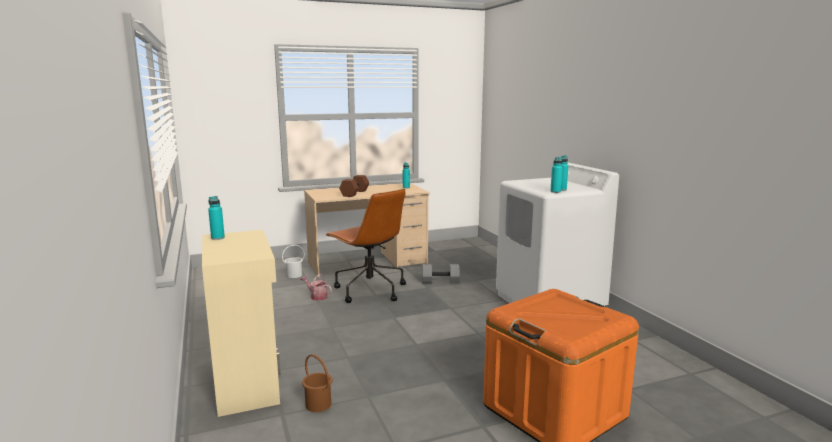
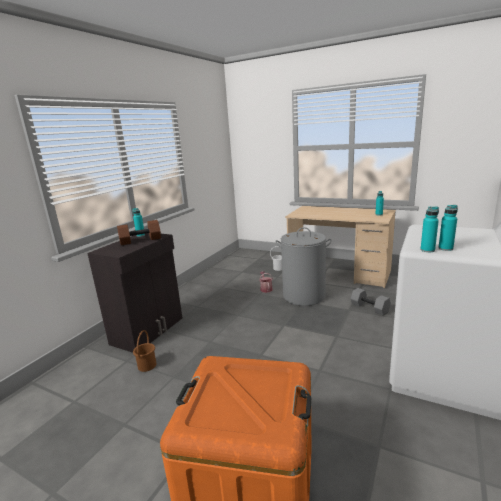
camera: 50 degrees right, 5 degrees up
beige cabinet [202,230,281,417] -> black cabinet [87,233,182,353]
brown office chair [325,189,406,303] -> grey laundry basket [275,227,332,306]
brown dumbbell [339,175,369,197] -> brown dumbbell moved to [117,220,161,245]

